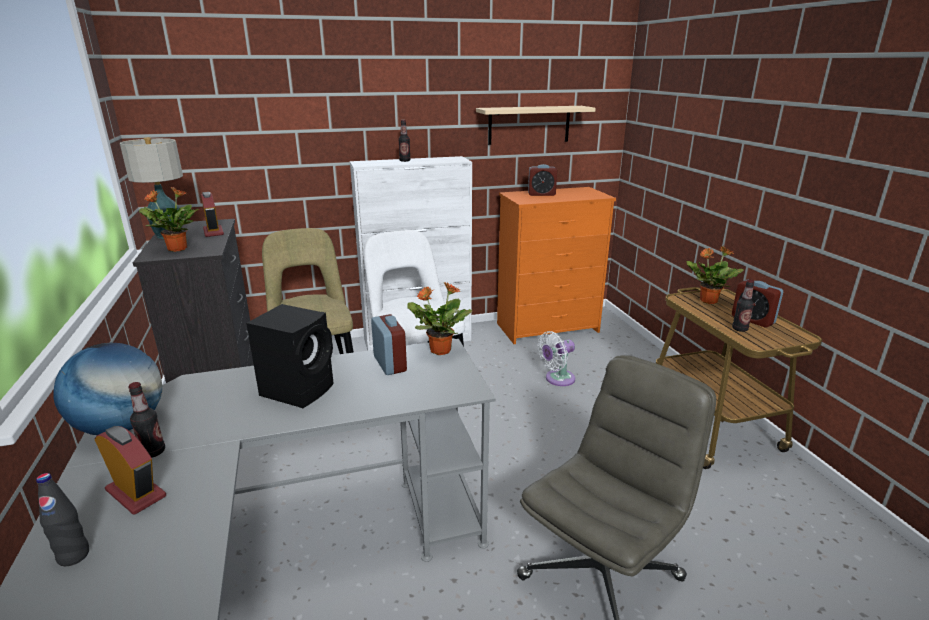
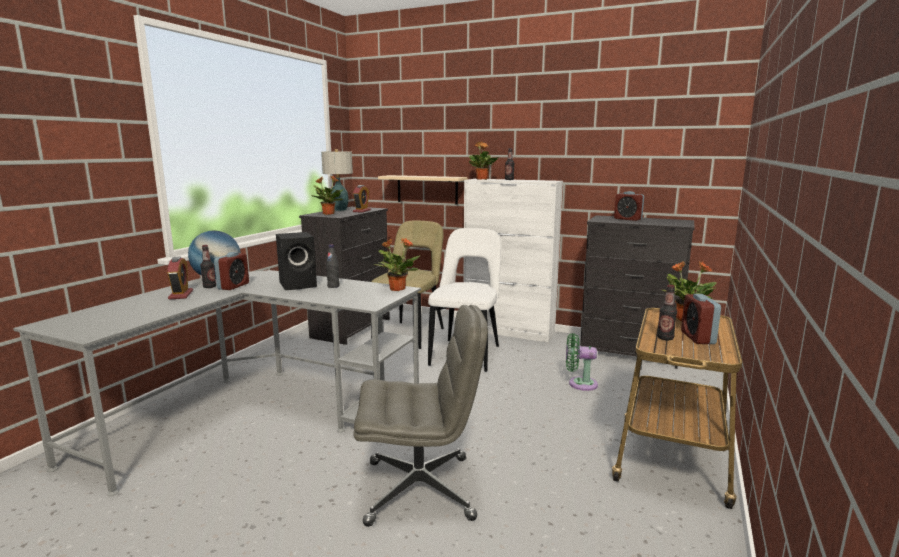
camera: 40 degrees right, 10 degrees down
black bottle [36,473,89,566] -> black bottle moved to [326,245,339,288]
alarm clock [371,314,407,375] -> alarm clock moved to [214,252,249,290]
beige shelf [476,106,596,145] -> beige shelf moved to [378,175,467,205]
orange dresser [497,187,616,344] -> black dresser [580,215,695,369]
white fan [538,331,575,386] -> green fan [566,333,598,391]
none -> potted plant [469,142,498,180]

